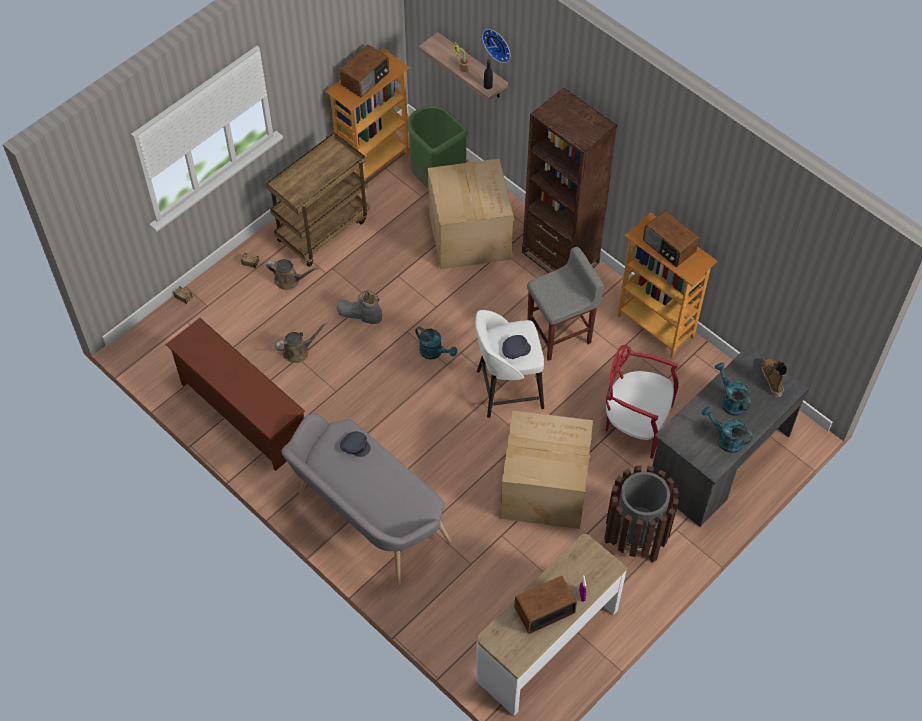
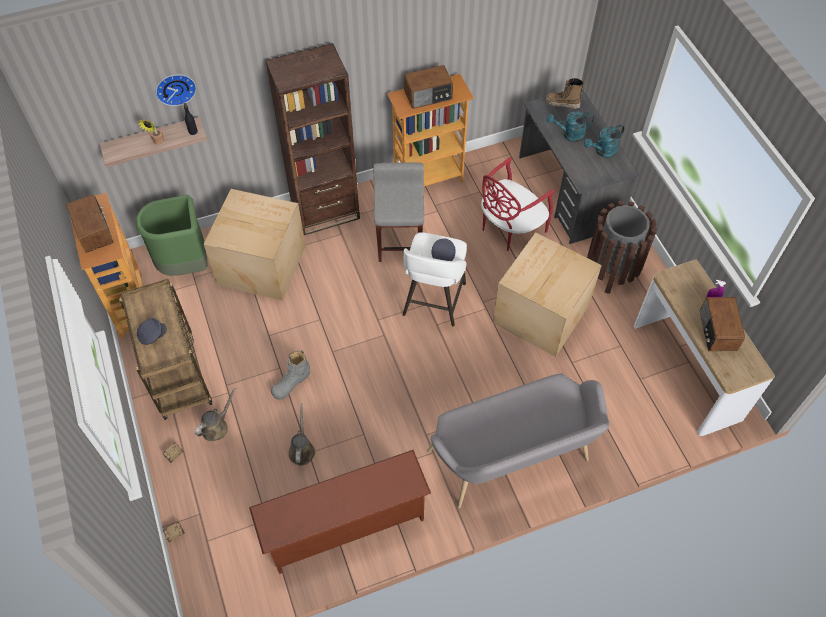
camera: 65 degrees left, 0 degrees up
grey cap [340,431,370,457] -> grey cap moved to [137,318,167,345]
turquoise watering can [415,327,457,360] -> none

